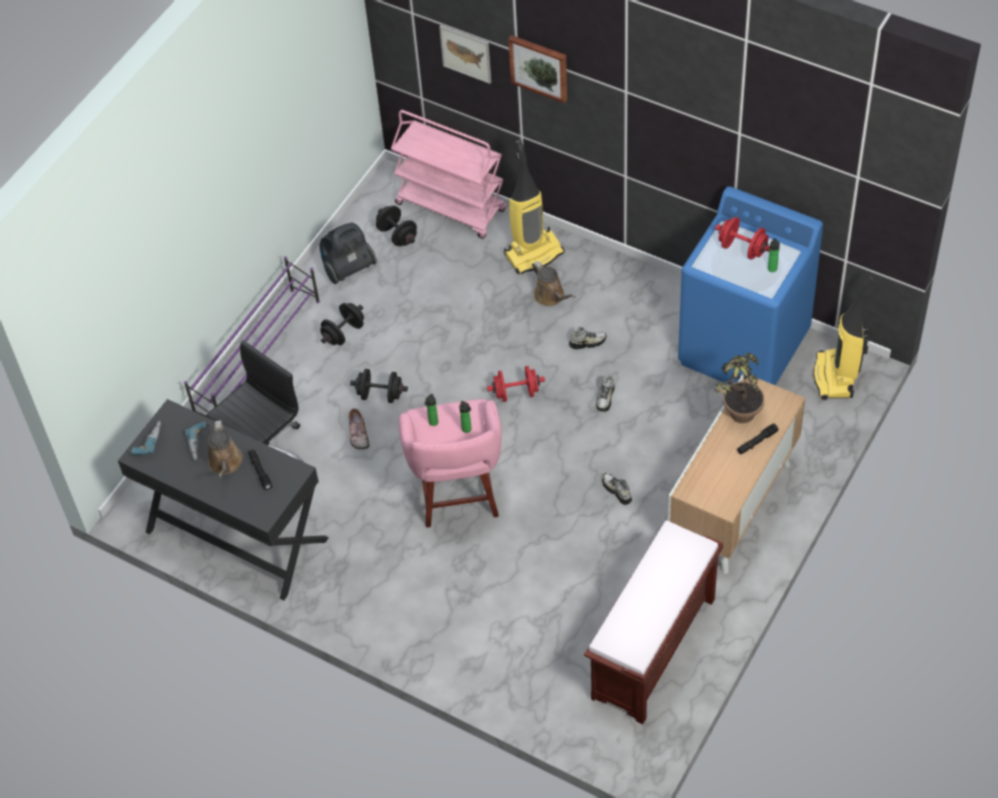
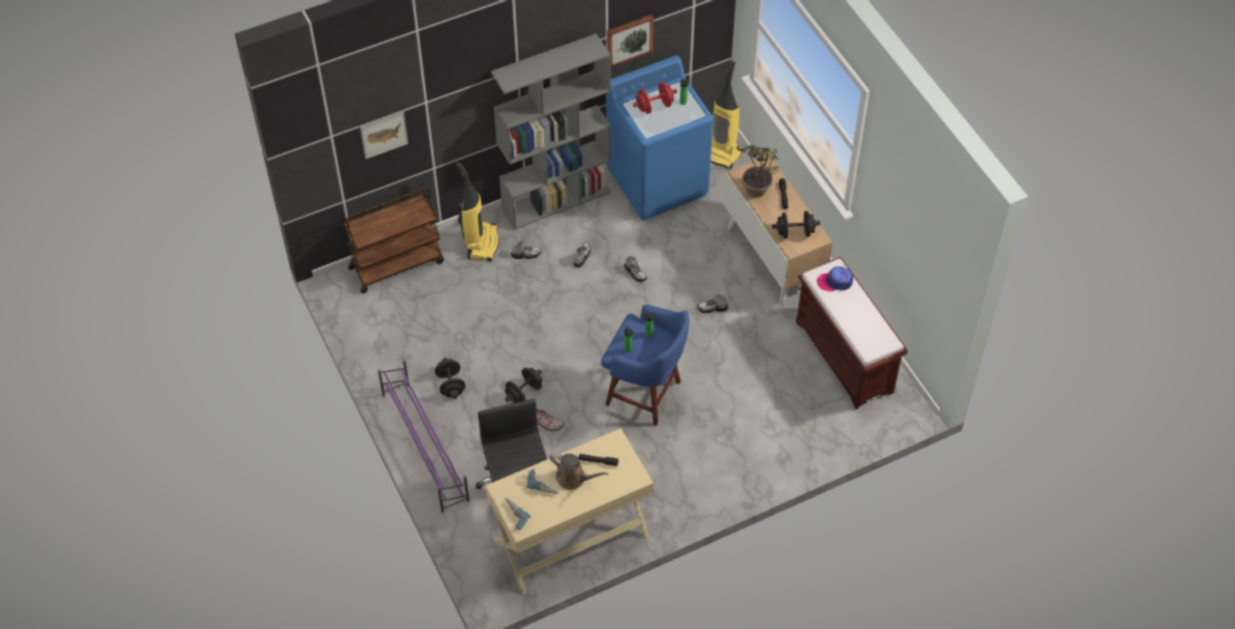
camera: 60 degrees left, 0 degrees up
black desk [118,399,329,601] -> beige desk [486,428,653,595]
vacuum cleaner [320,223,377,284] -> none
black dumbbell [376,206,417,246] -> black dumbbell moved to [772,211,820,239]
pink cart [391,110,507,239] -> brown cart [343,187,444,293]
pink stool [399,399,502,528] -> blue stool [601,305,689,425]
red dumbbell [487,366,545,402] -> none
picture [508,35,567,103] -> picture moved to [607,15,654,68]
brown watering can [532,261,576,306] -> shoe [511,241,542,259]
none -> grey bookcase [491,34,611,230]
none -> cap [817,267,853,292]

